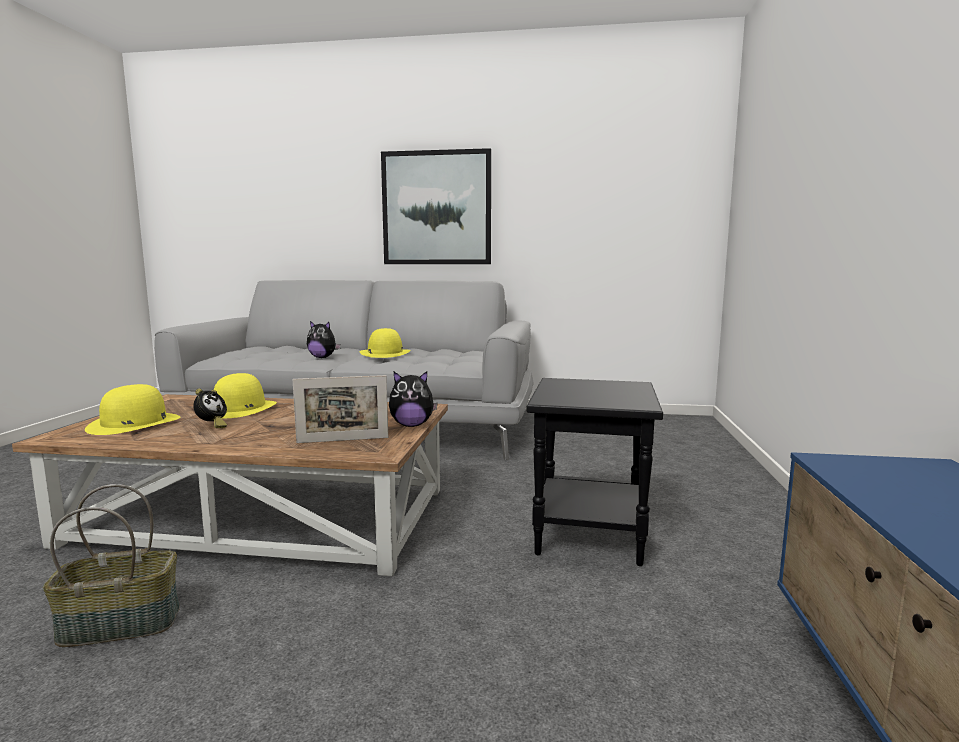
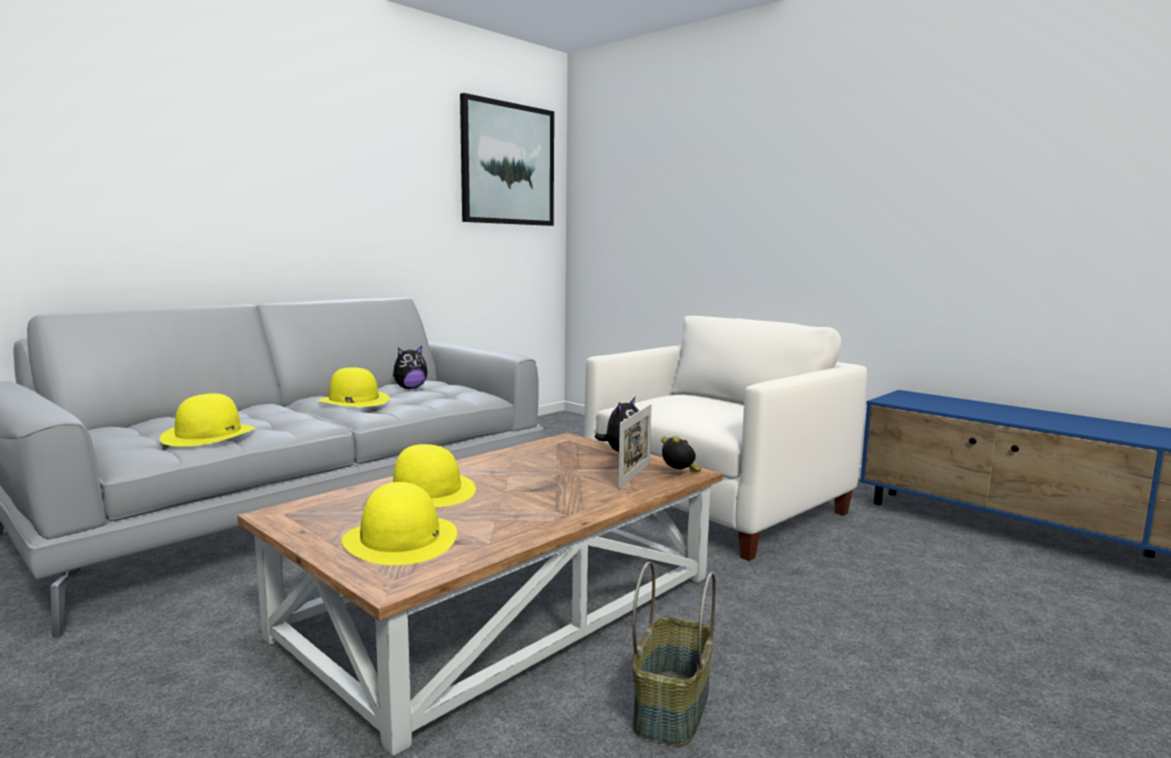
camera: 55 degrees left, 0 degrees up
alarm clock [193,389,227,428] -> alarm clock moved to [661,436,701,472]
plush toy [307,321,341,358] -> plush toy moved to [393,346,428,389]
picture [381,148,491,264] -> picture moved to [460,93,554,226]
black side table [527,378,663,566] -> white armchair [584,316,867,561]
none -> yellow hat [160,393,255,447]

